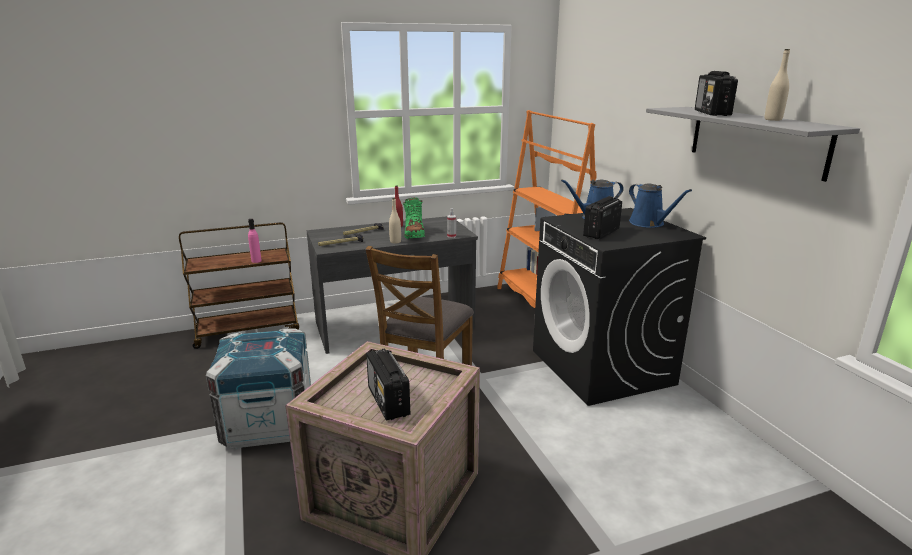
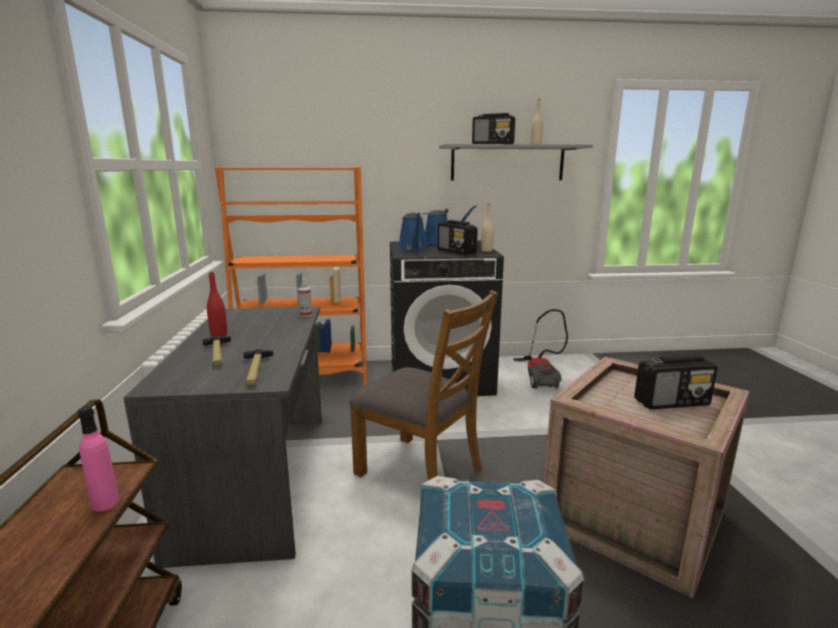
camera: 75 degrees left, 5 degrees down
beige bottle [389,198,401,244] -> beige bottle moved to [481,204,494,252]
green boot [403,197,425,239] -> none
none -> vacuum cleaner [513,309,568,389]

